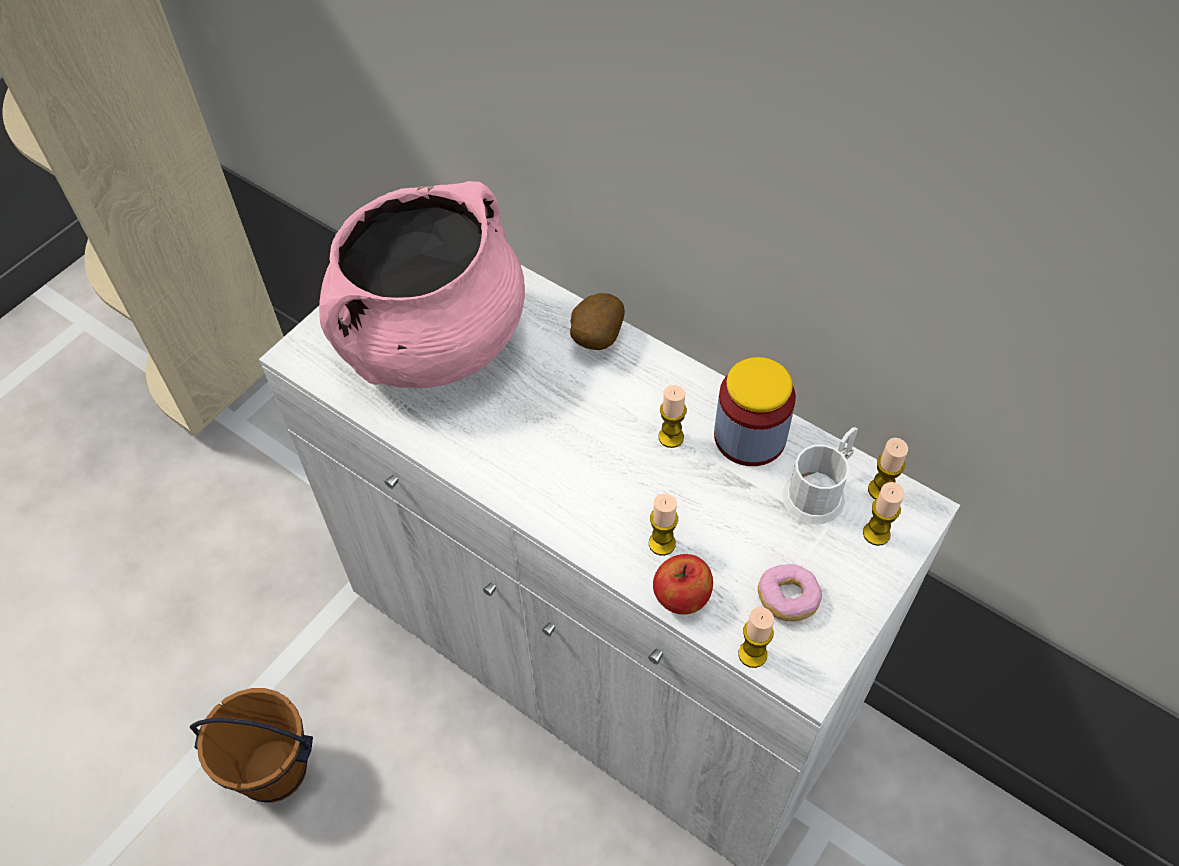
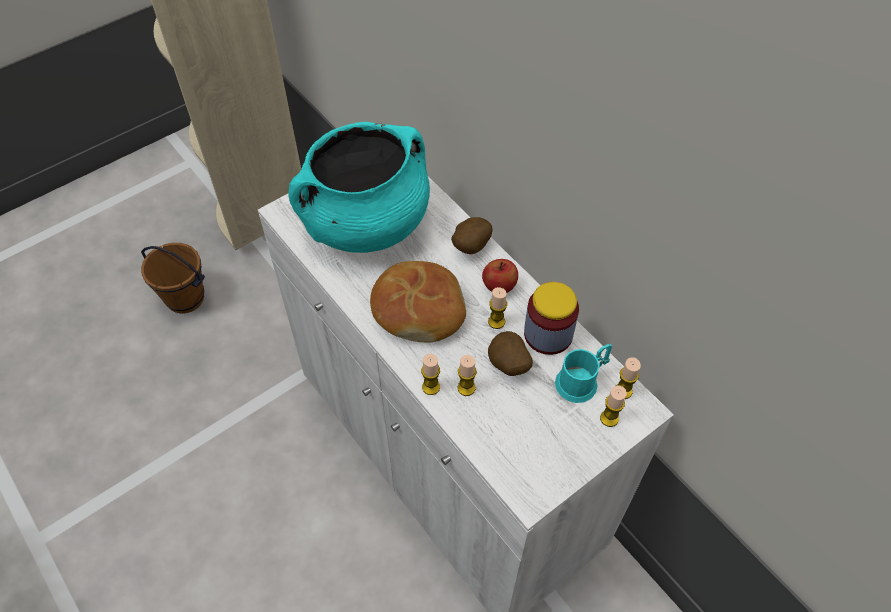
camera: 15 degrees right, 0 degrees up
brown bucket [190,688,313,802] -> brown bucket moved to [141,243,205,313]
pink cooking pot [319,181,525,388] -> turquoise cooking pot [288,122,430,253]
apple [653,554,713,614] -> apple moved to [482,259,518,293]
candle [738,607,774,668] -> candle moved to [421,354,440,395]
donut [758,564,822,622] -> none
white mug [782,427,858,524] -> turquoise mug [555,344,612,403]
none -> bread [370,261,466,342]
none -> potato [488,331,533,376]

